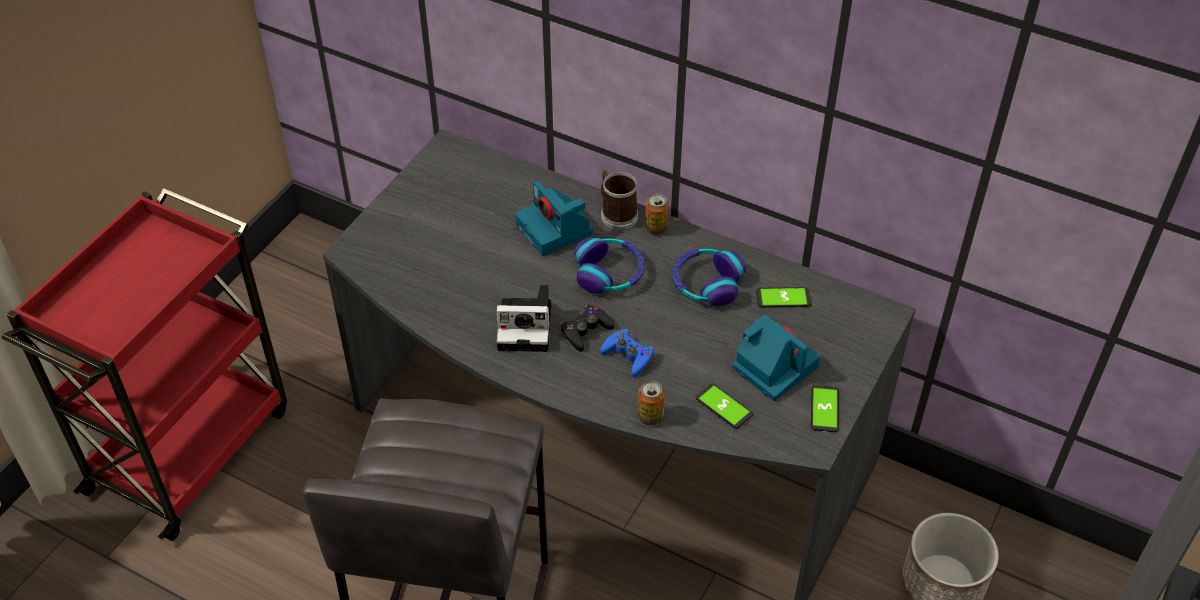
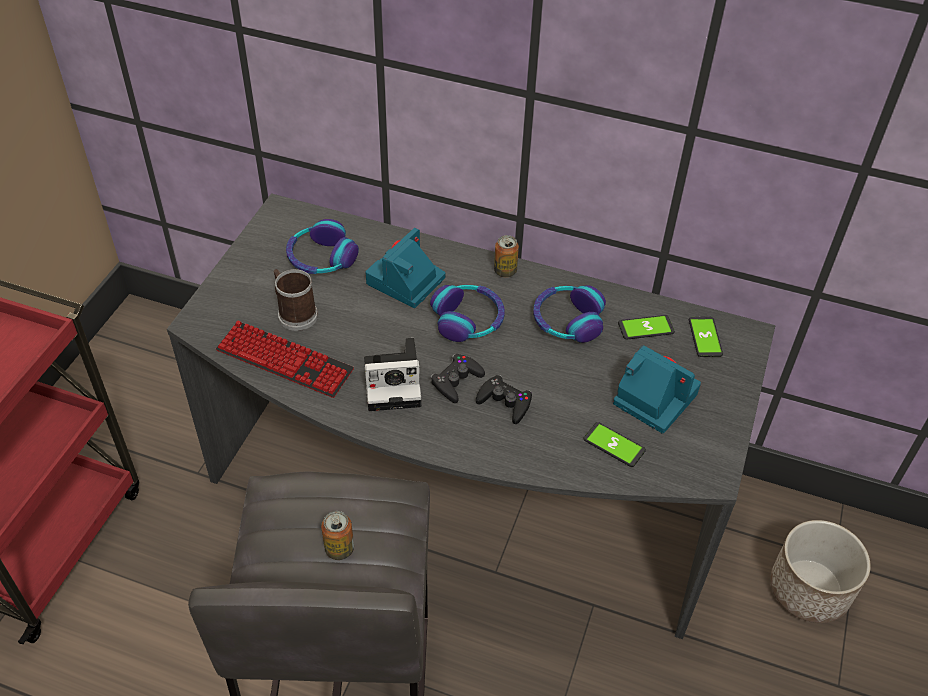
camera: 10 degrees left, 0 degrees up
camera [515,181,593,256] -> camera turned 75 degrees clockwise [366,228,446,308]
blue game controller [600,329,654,377] -> black game controller [476,375,532,424]
mug [601,170,638,230] -> mug moved to [274,269,318,331]
can [638,381,665,425] -> can moved to [321,511,354,560]
phone [811,385,839,432] -> phone moved to [689,317,723,357]
none -> keyboard [216,320,354,398]
none -> headphones [286,219,359,274]

